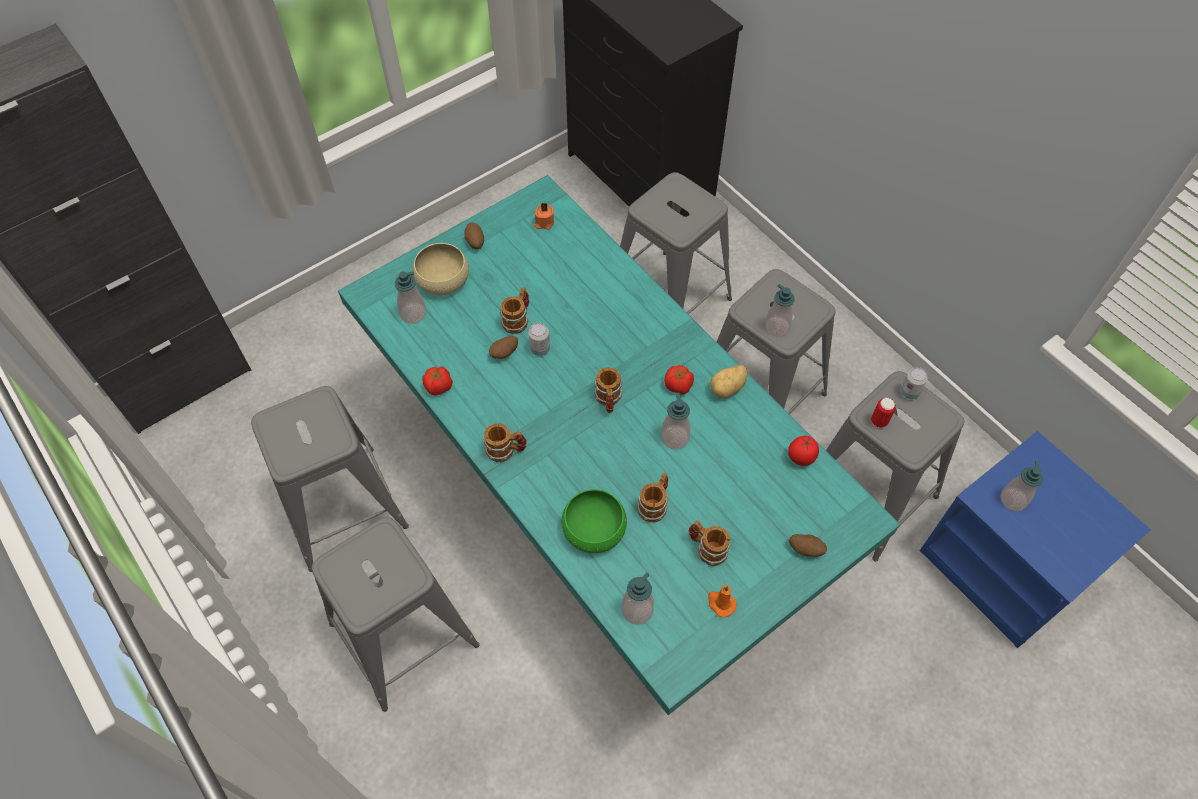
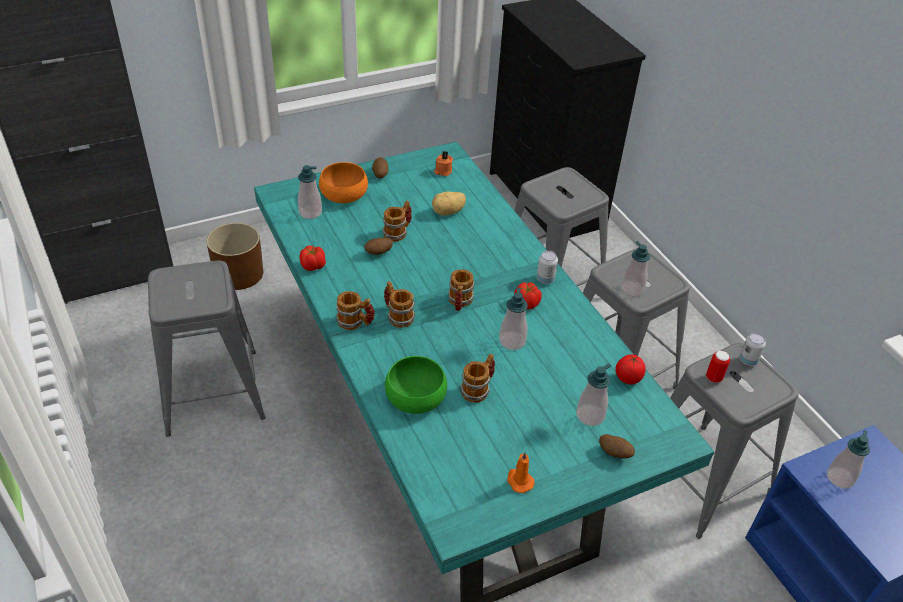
camera: 10 degrees right, 15 degrees down
grey stool [312,517,479,712] -> none
beige bowl [413,243,469,295] -> orange bowl [319,162,368,203]
can [528,323,550,356] -> can moved to [536,250,558,284]
soap dispenser [622,572,654,625] -> soap dispenser moved to [576,363,611,426]
mug [689,521,730,566] -> mug moved to [384,281,415,328]
potato [710,365,748,399] -> potato moved to [432,191,466,216]
none -> brown planter [206,223,263,290]

